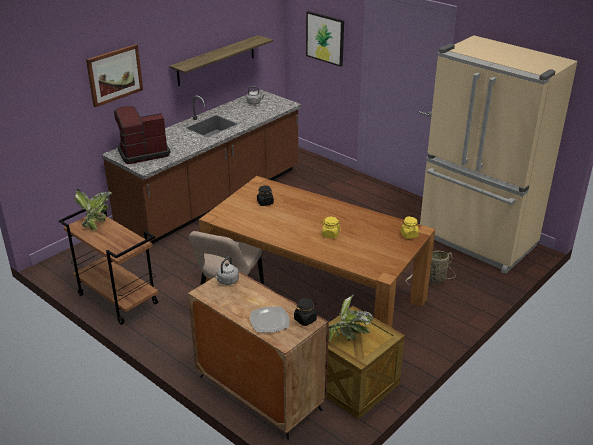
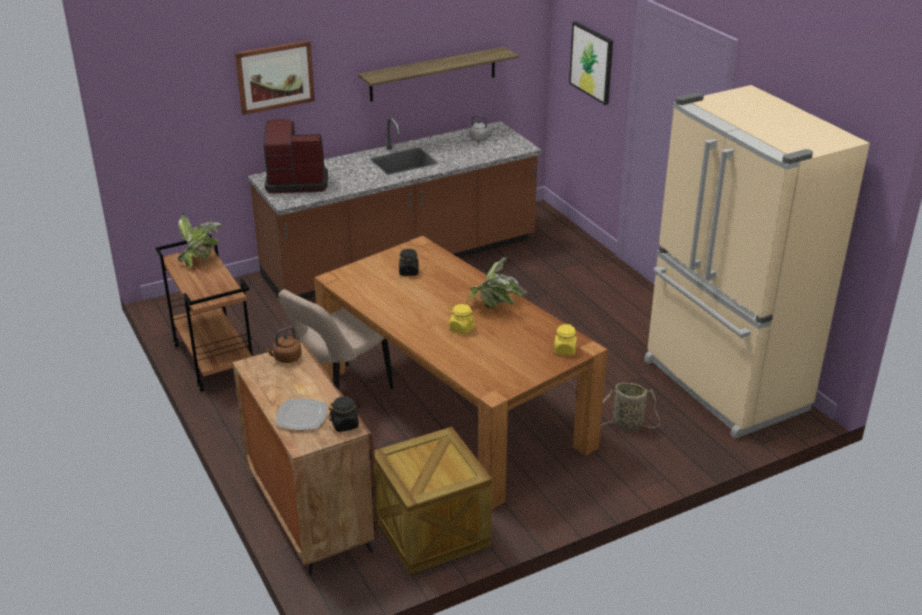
camera: 20 degrees right, 0 degrees up
grey kettle [215,256,239,285] -> brown kettle [265,327,302,363]
potted plant [329,294,373,341] -> potted plant moved to [466,256,527,308]

